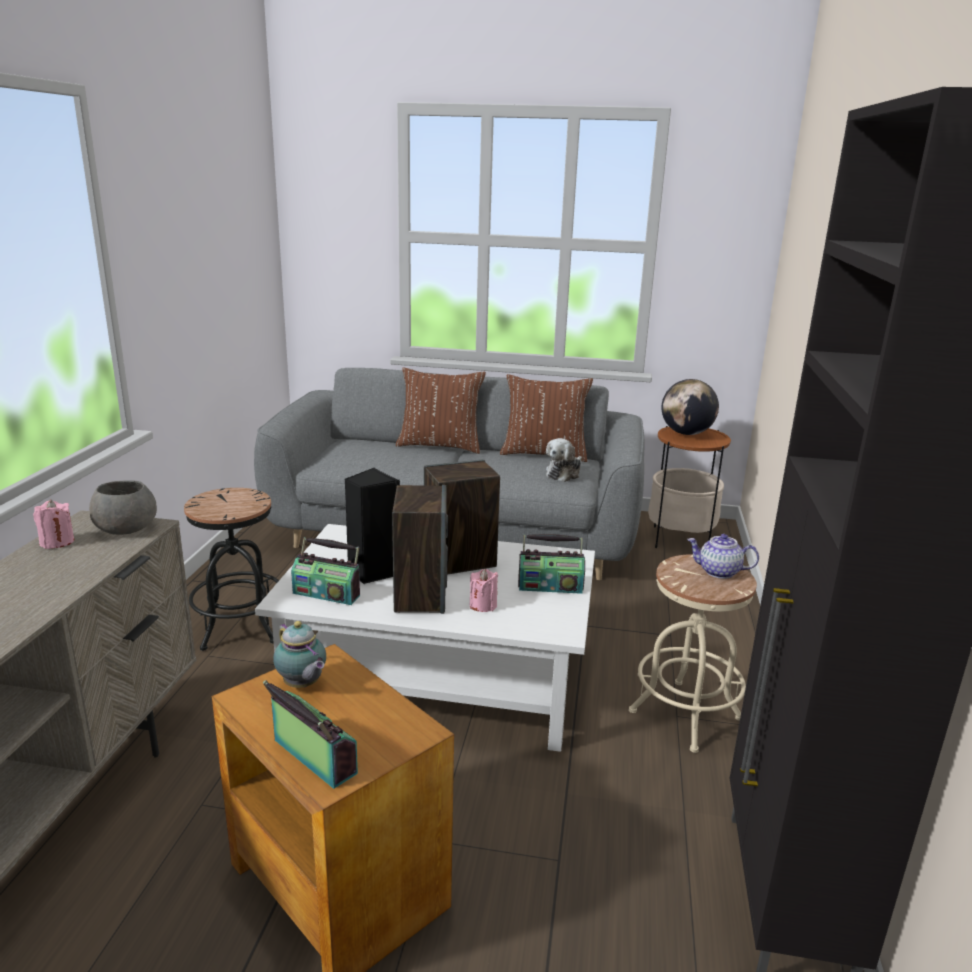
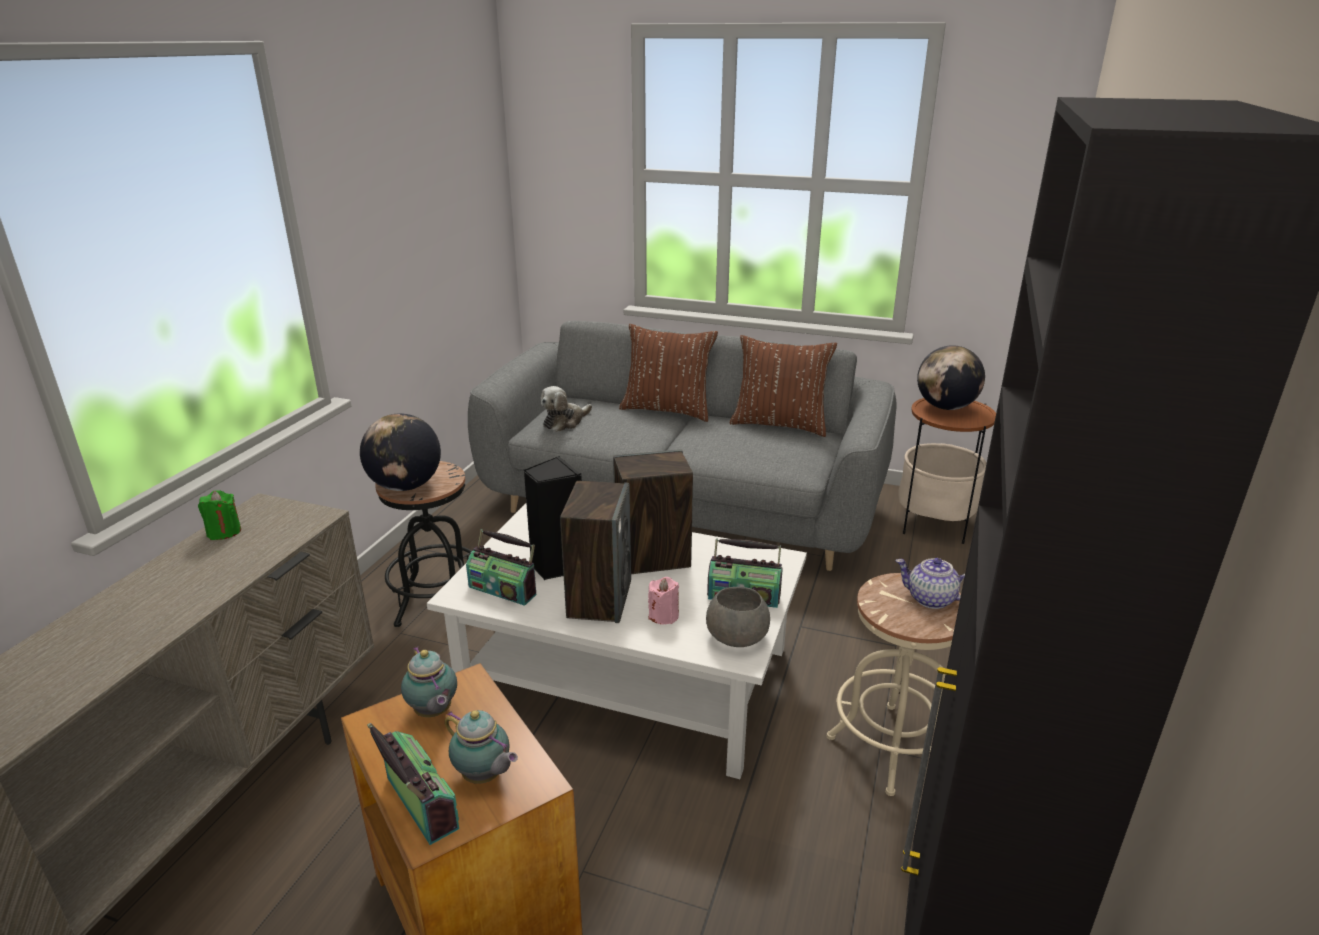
camera: 10 degrees right, 5 degrees up
pink candle [33,500,74,549] -> green candle [198,490,241,540]
grey bowl [89,480,157,535] -> grey bowl moved to [706,587,770,647]
plush toy [546,438,582,482] -> plush toy moved to [541,386,592,432]
none -> globe [360,414,441,491]
none -> teapot [445,710,518,784]

